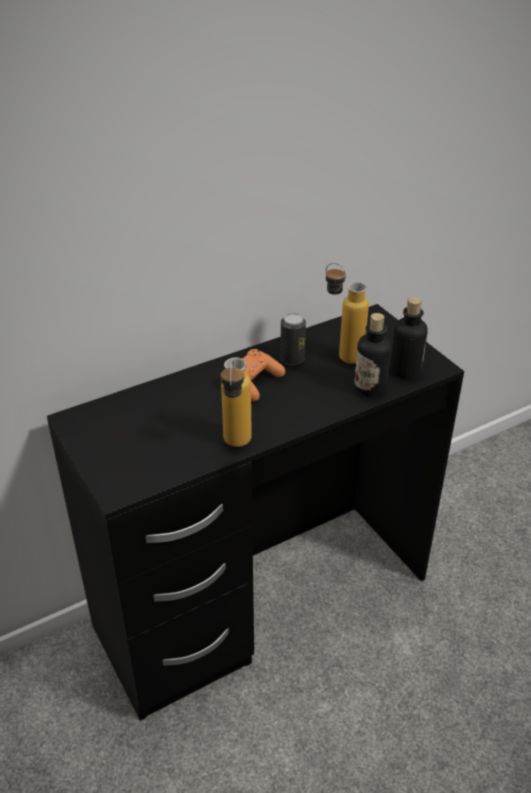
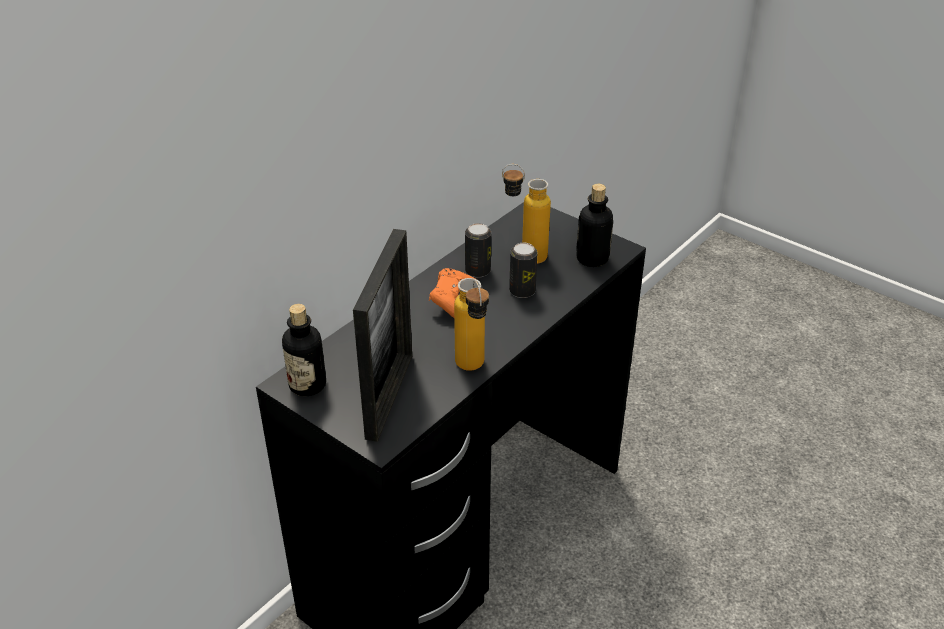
camera: 20 degrees left, 0 degrees up
bottle [354,313,391,396] -> bottle moved to [282,304,326,396]
none -> picture frame [353,229,412,442]
none -> can [509,243,538,298]

